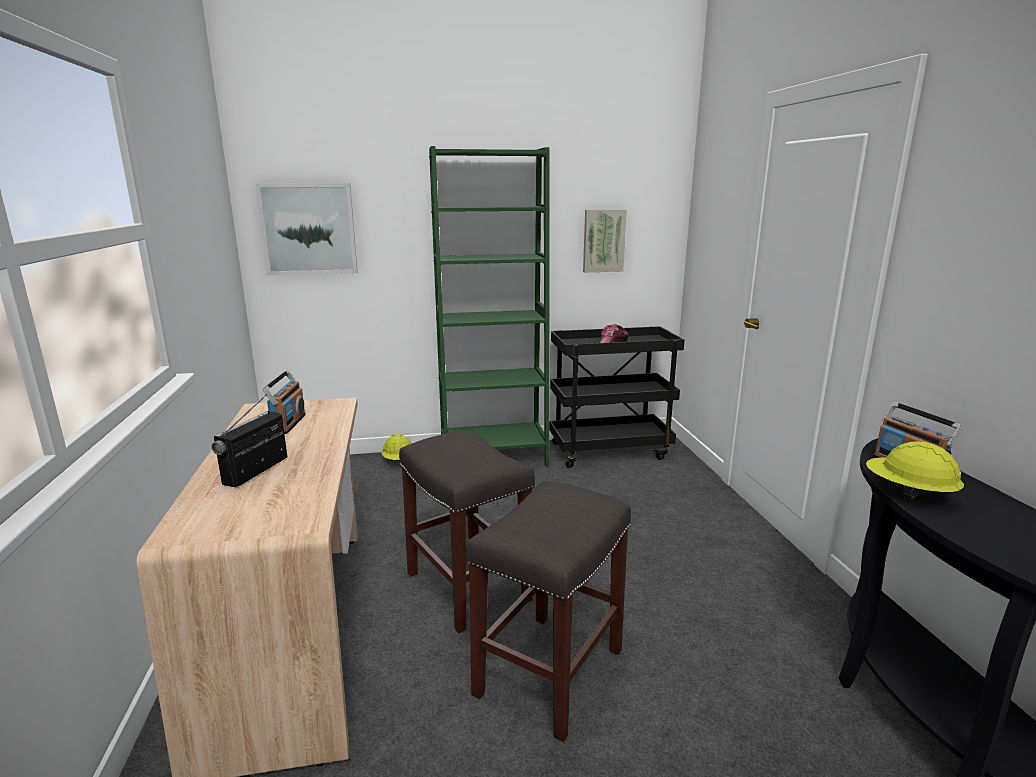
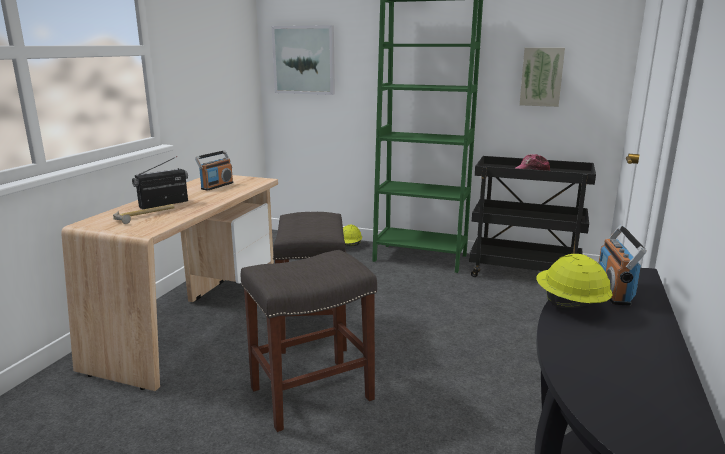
camera: 30 degrees right, 0 degrees up
none -> hammer [113,204,175,224]

